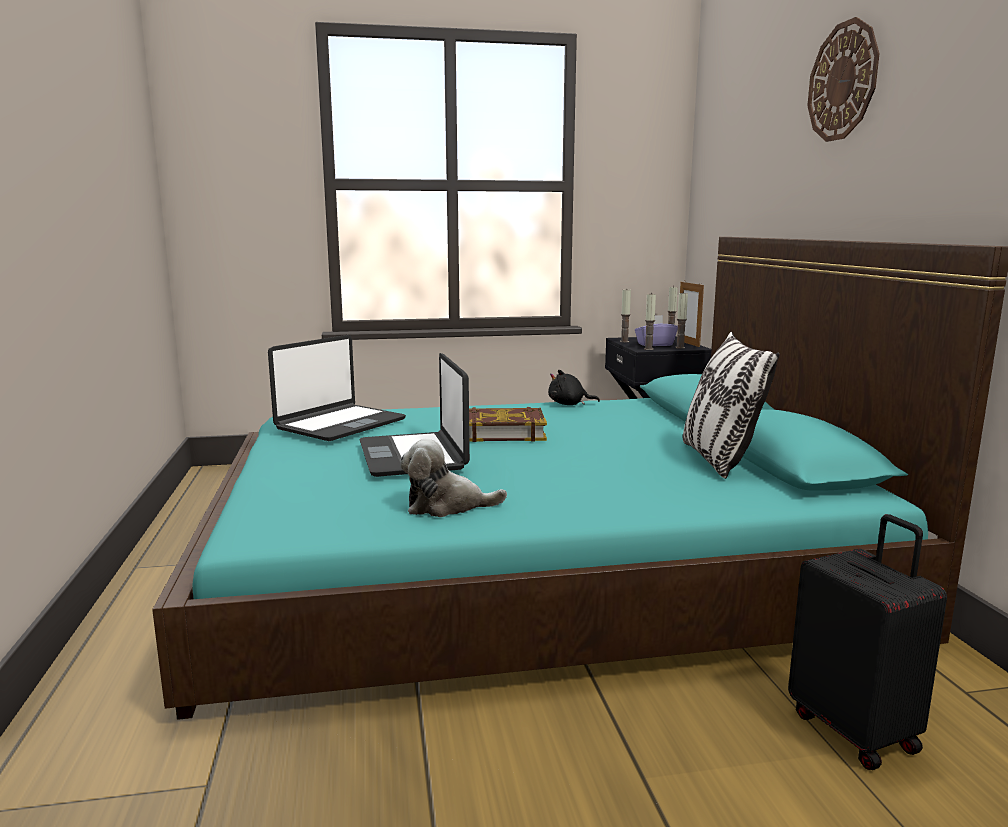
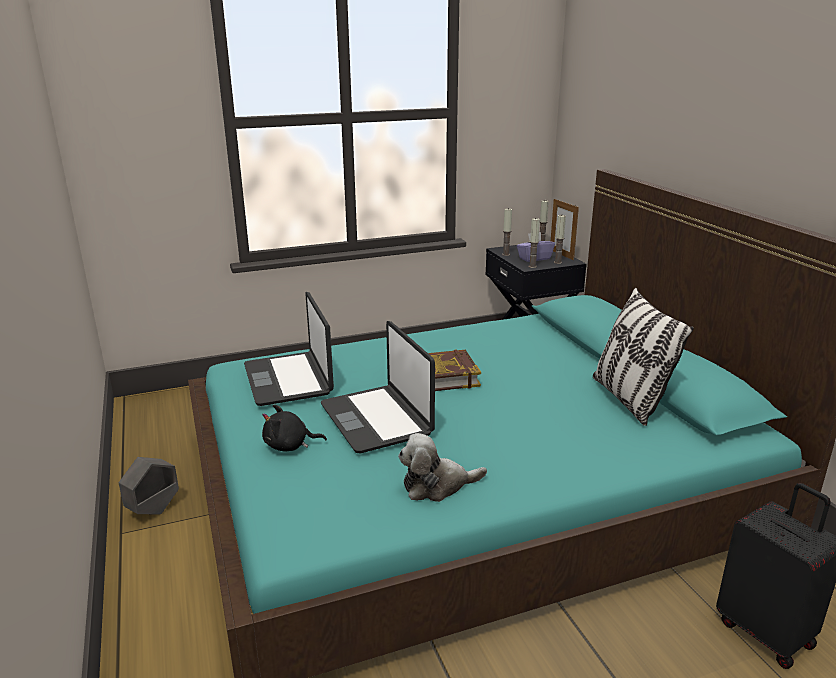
camera: 10 degrees left, 10 degrees up
laptop [268,335,406,441] -> laptop turned 135 degrees clockwise [244,292,334,406]
black plush toy [548,370,600,405] -> black plush toy moved to [262,404,327,452]
wall clock [807,17,880,142] -> none
none -> grey planter [119,457,179,514]

